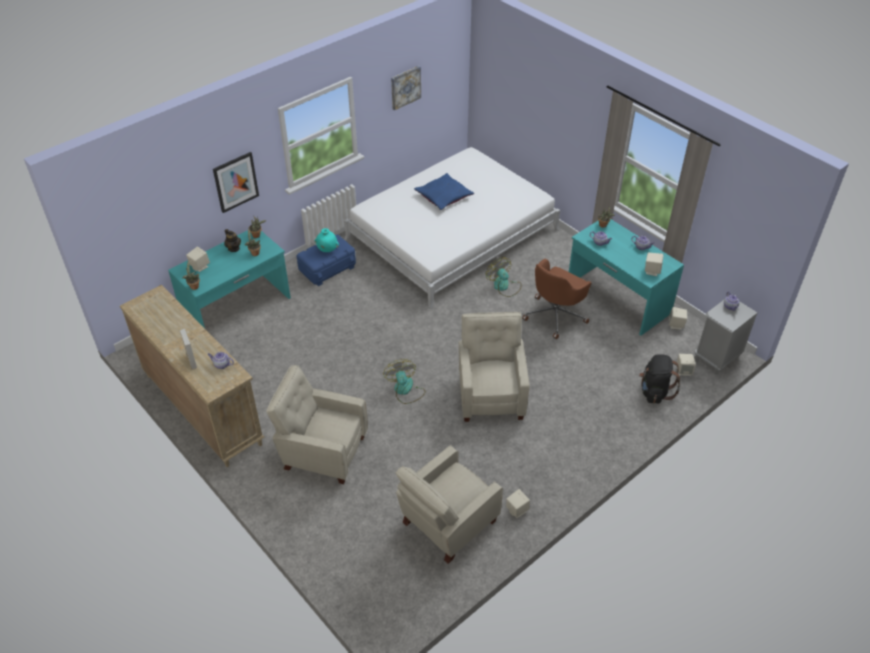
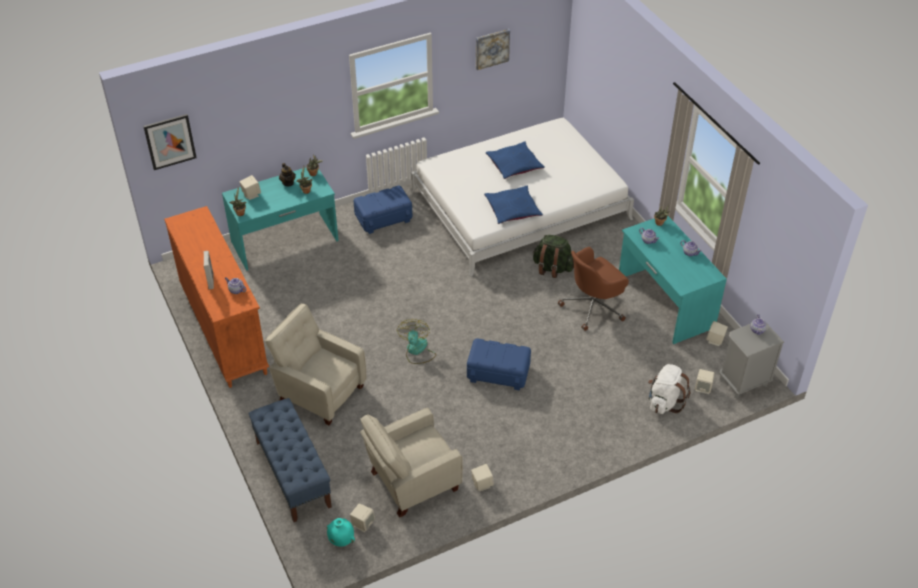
camera: 15 degrees right, 0 degrees up
beige dresser [120,285,264,467] -> orange dresser [164,206,270,388]
picture [213,152,259,213] -> picture moved to [143,114,197,170]
turquoise vase [315,228,339,252] -> turquoise vase moved to [326,518,355,547]
beige armchair [459,312,530,422] -> blue storage box [467,339,531,391]
fan [486,257,522,297] -> green backpack [533,235,574,278]
black backpack [639,354,681,404] -> white backpack [648,364,691,414]
beige speaker [645,253,663,276] -> beige speaker moved to [350,503,375,532]
none -> blue bench [249,398,332,522]
none -> blue pillow [484,186,543,224]

